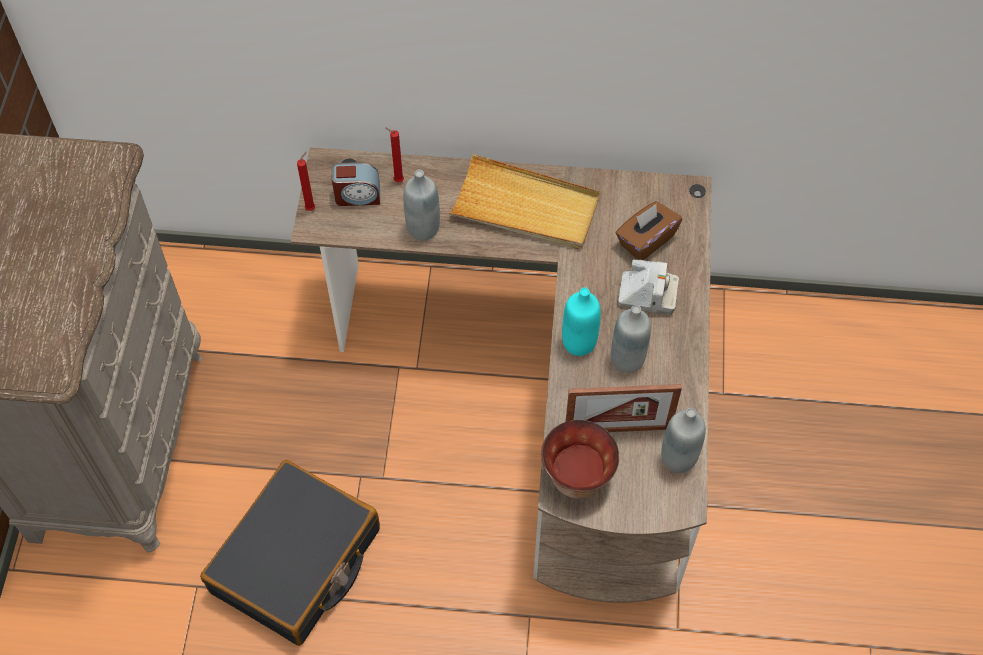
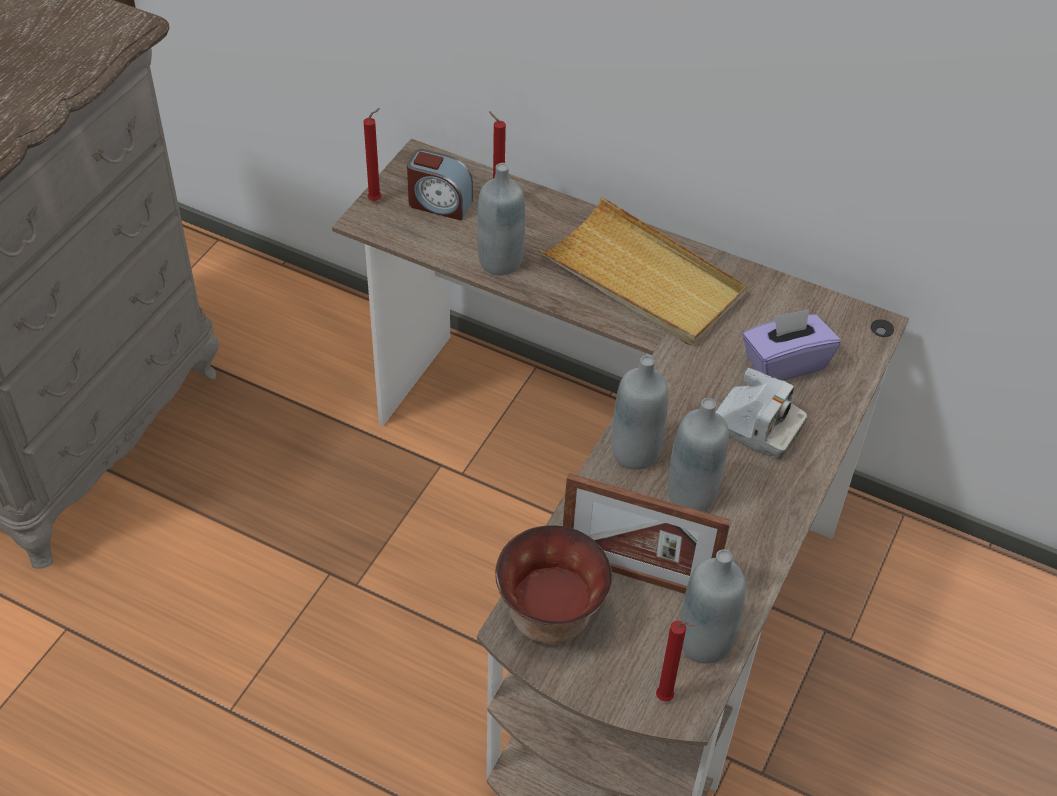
camera: 20 degrees right, 10 degrees down
black suitcase [200,460,380,646] -> none
turquoise bottle [562,287,601,356] -> grey bottle [612,355,669,470]
brown tissue box [616,201,682,260] -> purple tissue box [742,309,840,381]
none -> red candle [656,621,695,702]

